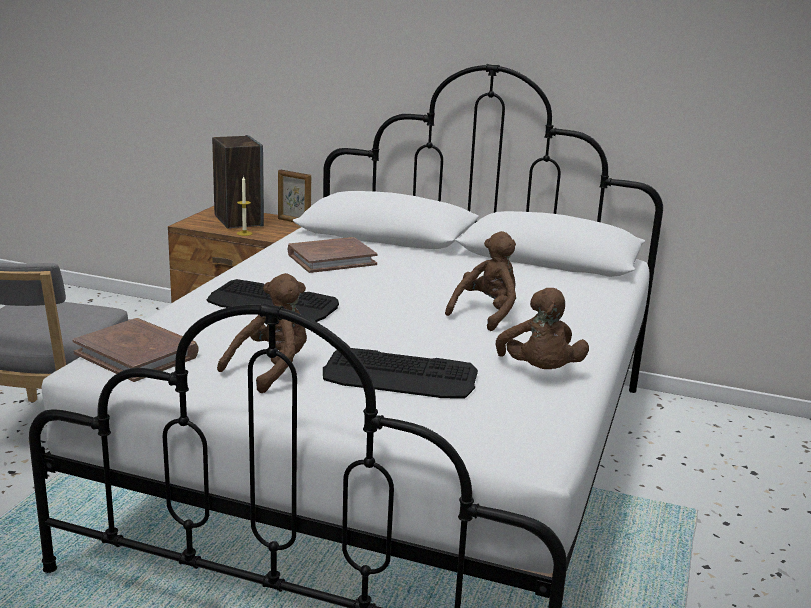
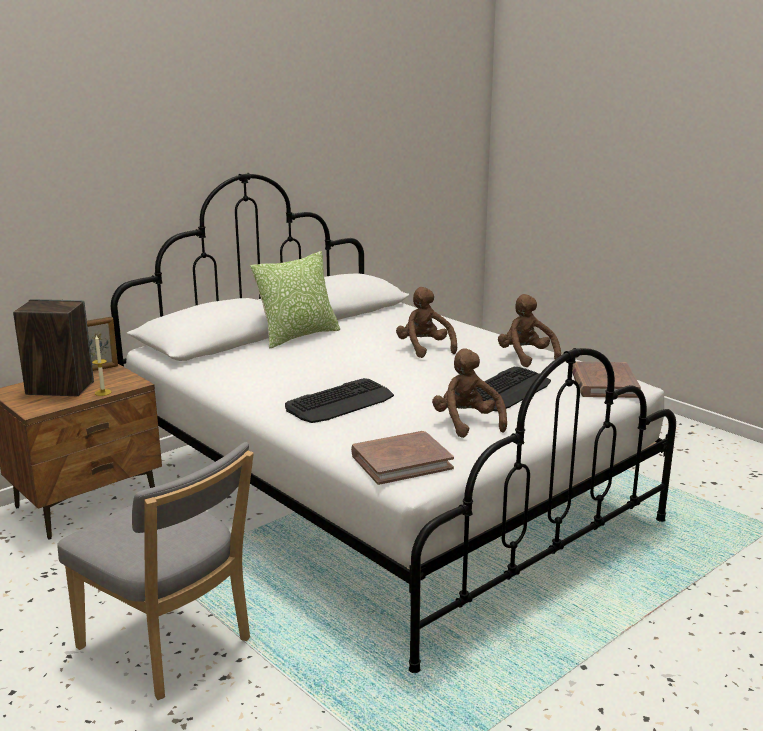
camera: 60 degrees left, 0 degrees up
brown book [288,237,378,273] -> brown book moved to [572,362,641,398]
brown plush toy [495,288,589,369] -> brown plush toy turned 135 degrees counterclockwise [498,294,561,367]
none -> pillow [250,251,340,349]

